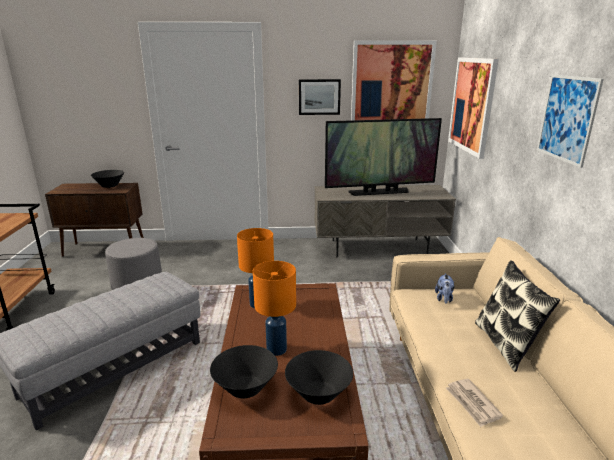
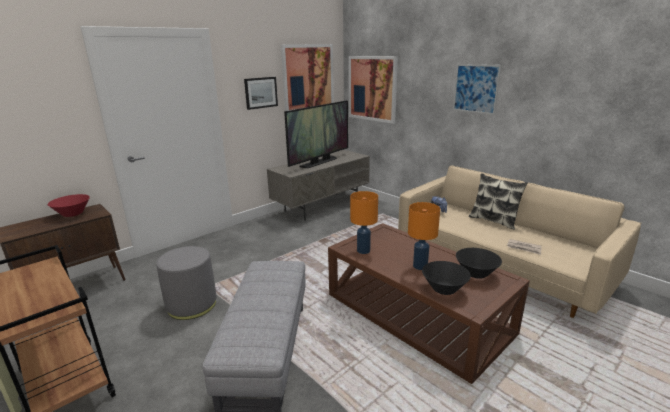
camera: 40 degrees left, 0 degrees up
black bowl [91,170,124,188] -> red bowl [48,194,90,217]

